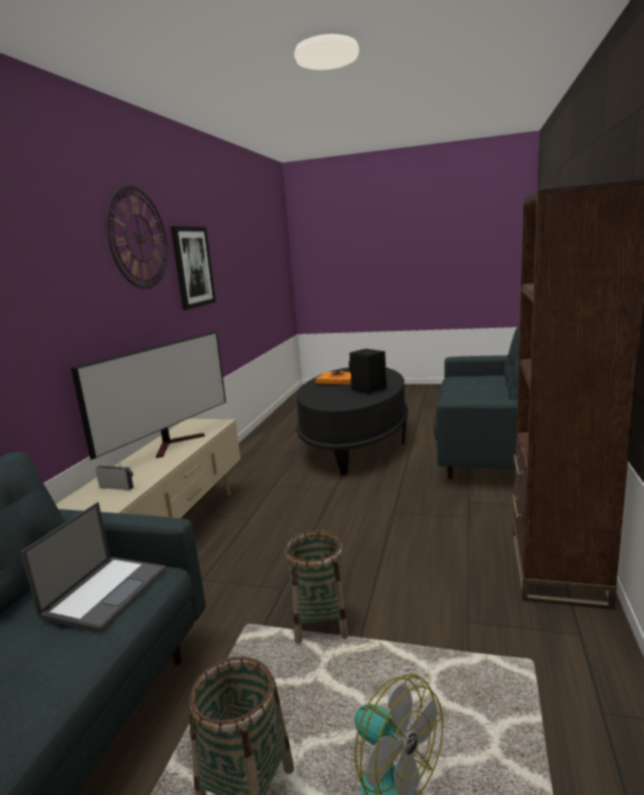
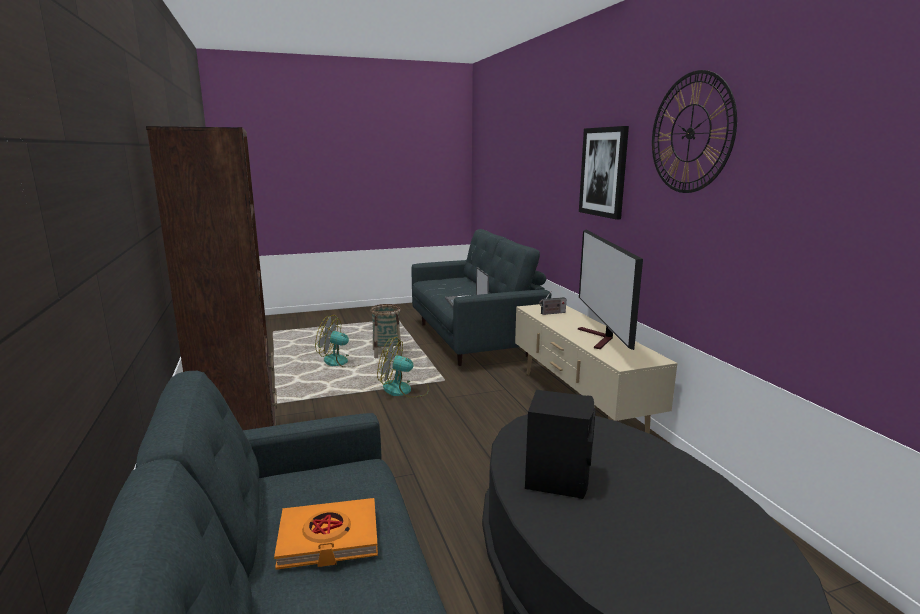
camera: 145 degrees right, 0 degrees up
picture [171,226,216,310] -> picture moved to [579,126,629,220]
basket [284,530,348,644] -> fan [377,337,429,398]
orange book [315,371,351,385] -> orange book moved to [274,498,378,570]

